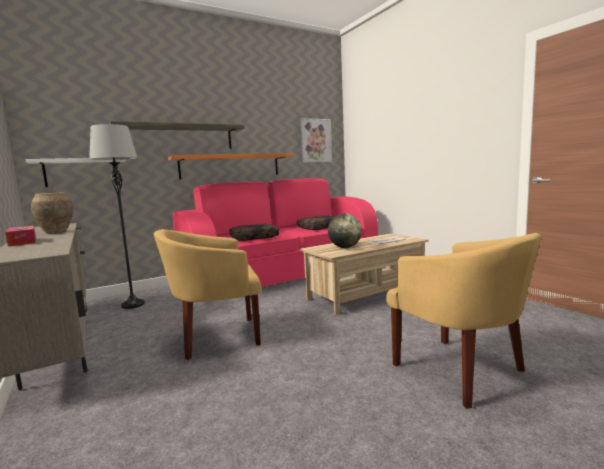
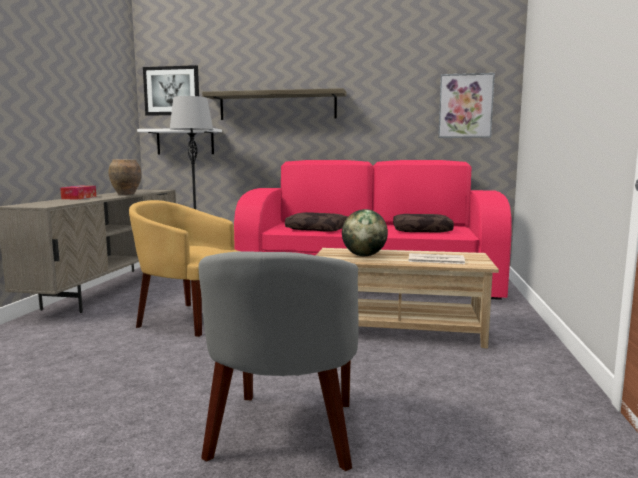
camera: 40 degrees right, 0 degrees up
orange shelf [168,153,294,179] -> none
yellow armchair [386,233,542,409] -> grey armchair [199,251,359,471]
none -> picture [143,65,199,116]

